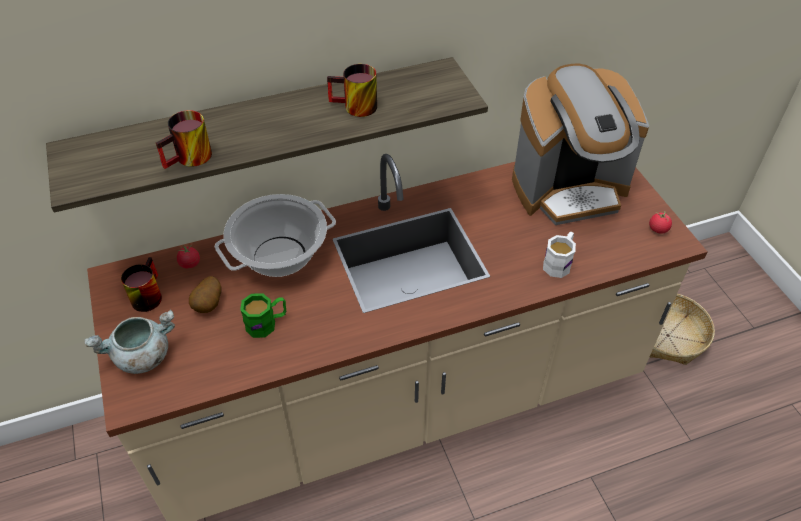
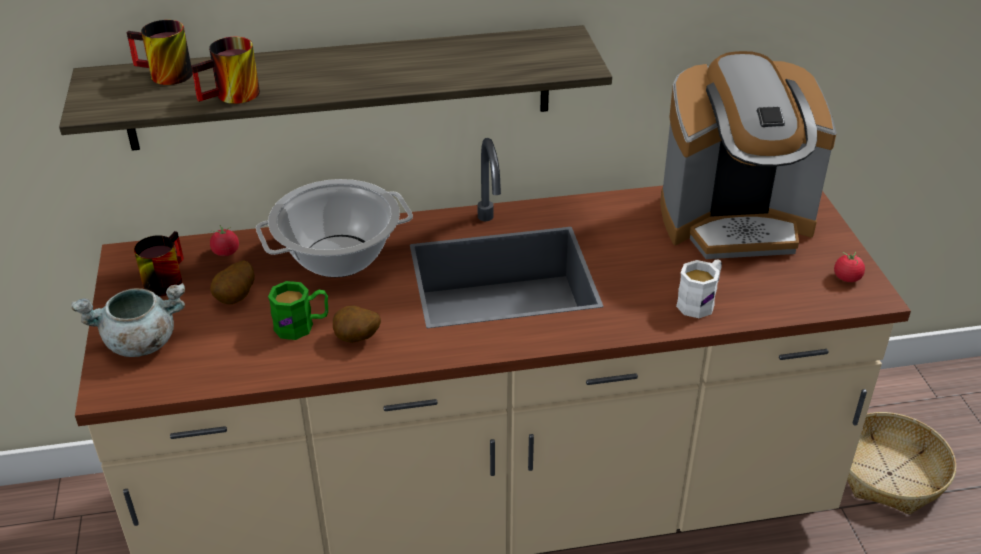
camera: 10 degrees right, 10 degrees down
mug [327,64,377,117] -> mug moved to [126,20,193,85]
none -> potato [333,306,381,343]

